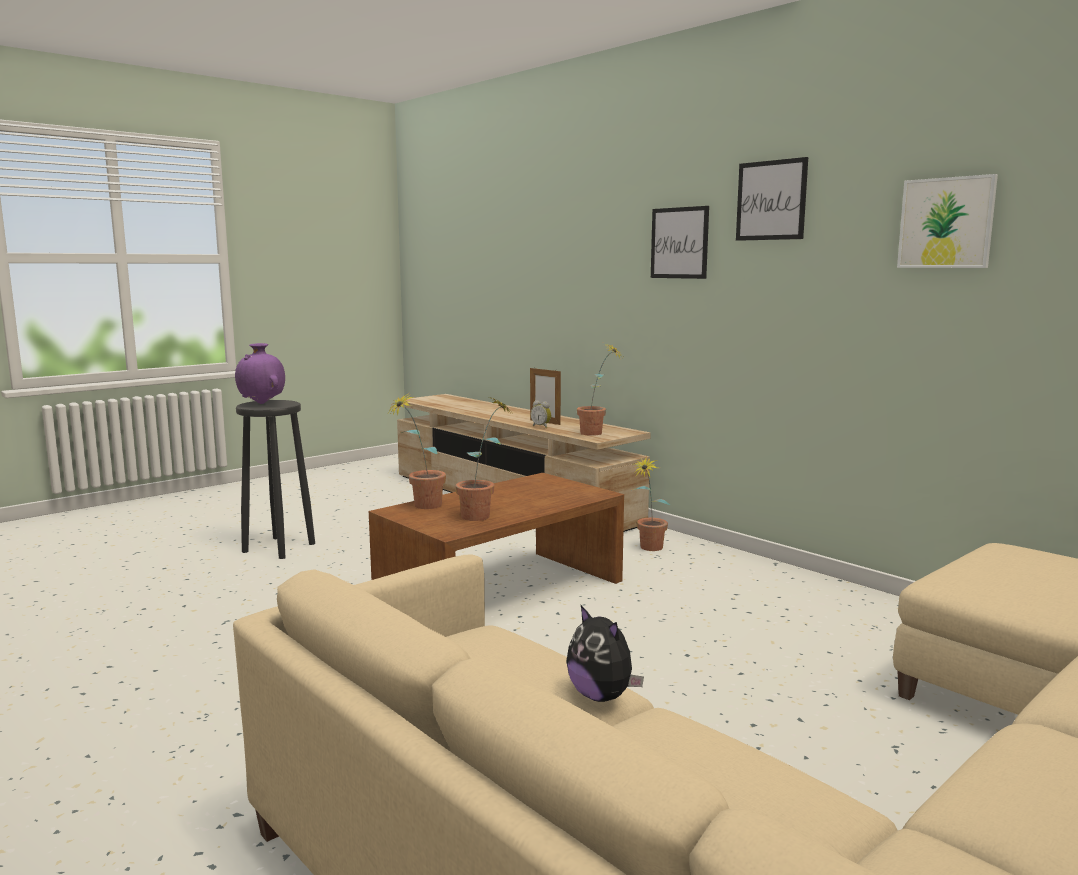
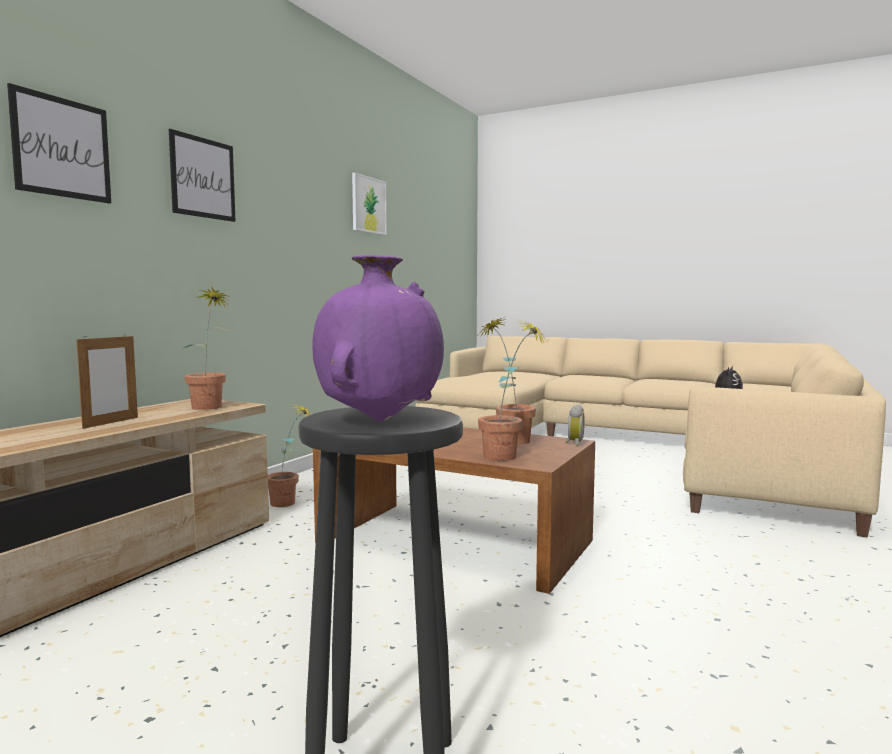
camera: 110 degrees left, 5 degrees down
alarm clock [531,400,551,428] -> alarm clock moved to [565,405,585,446]
picture [736,157,808,241] -> picture moved to [7,83,111,203]

